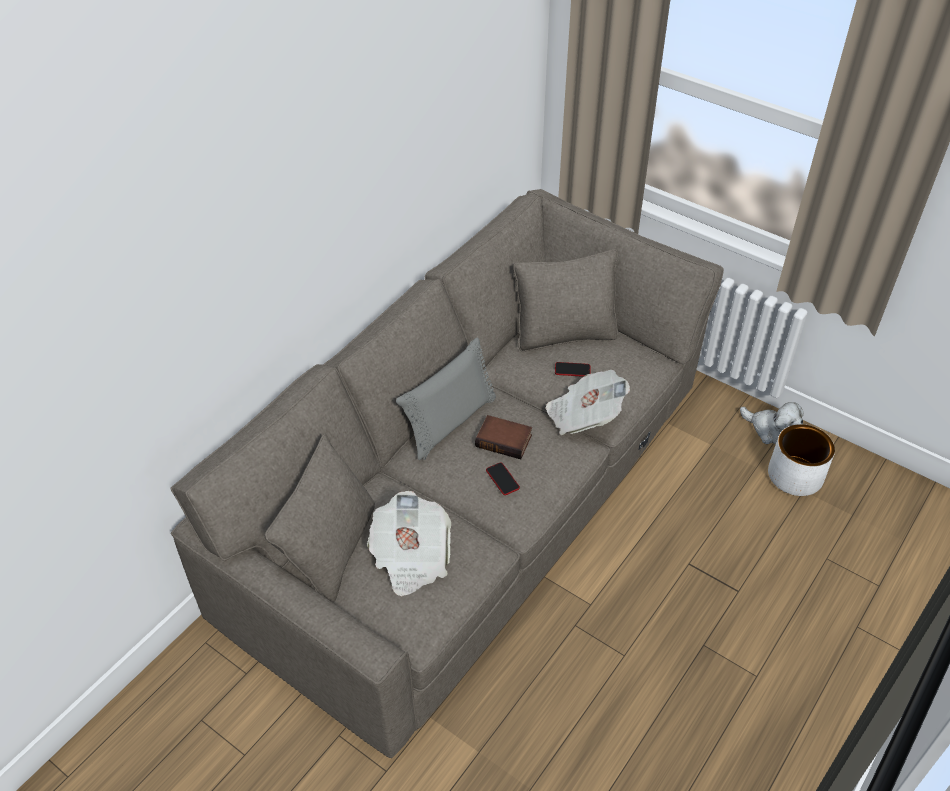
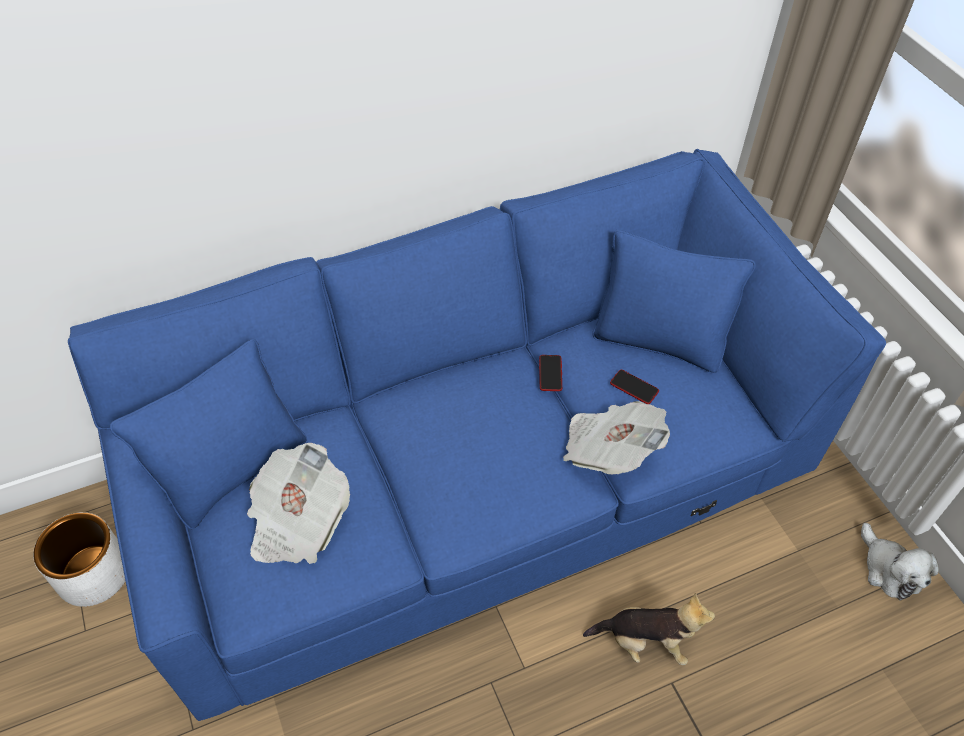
camera: 30 degrees right, 5 degrees up
grey sofa [170,189,724,758] -> blue sofa [68,149,886,721]
grey pillow [396,338,496,460] -> none
book [475,415,532,459] -> none
phone [486,462,520,495] -> phone moved to [539,355,562,391]
white planter [768,424,835,496] -> white planter moved to [33,512,125,607]
none -> plush toy [583,593,715,665]

